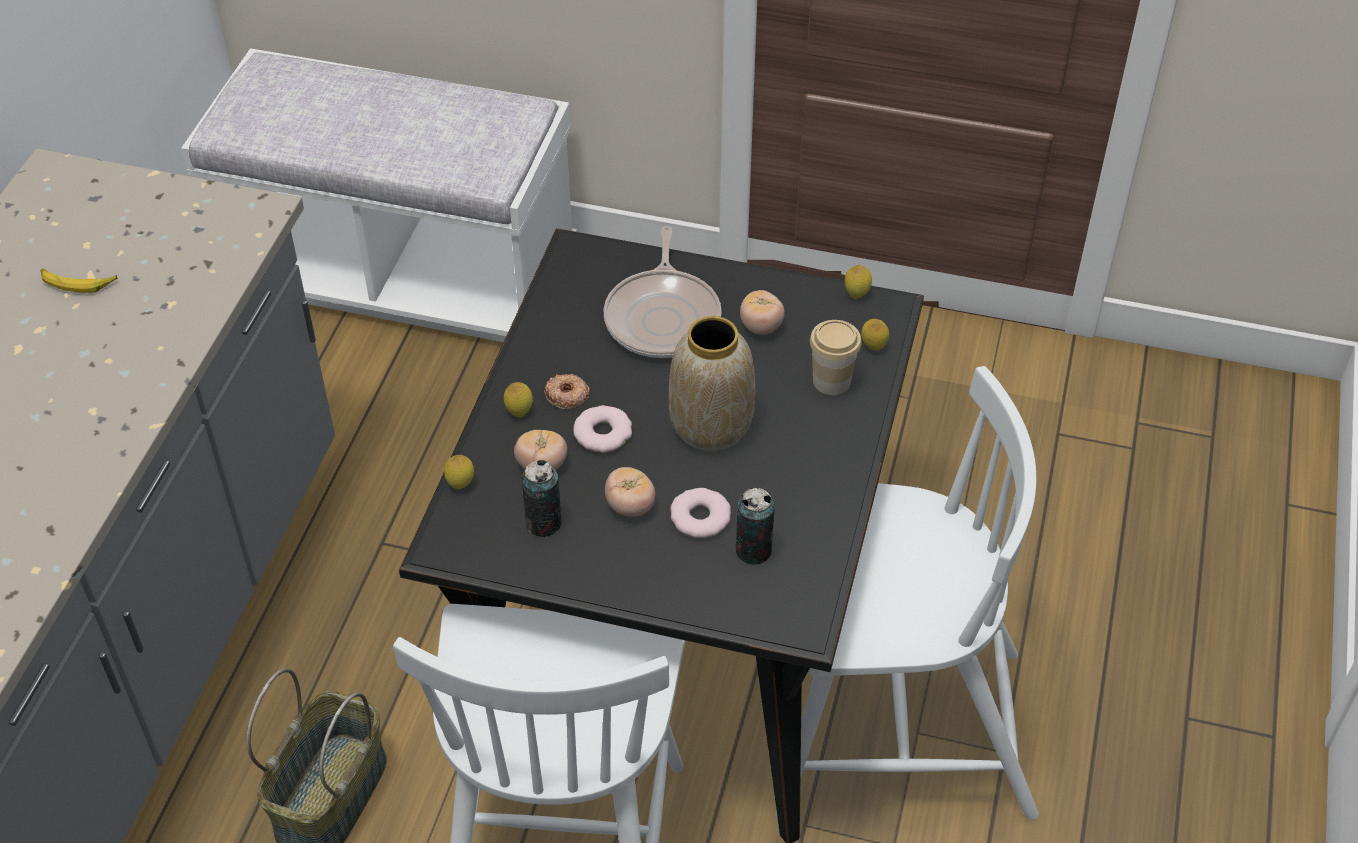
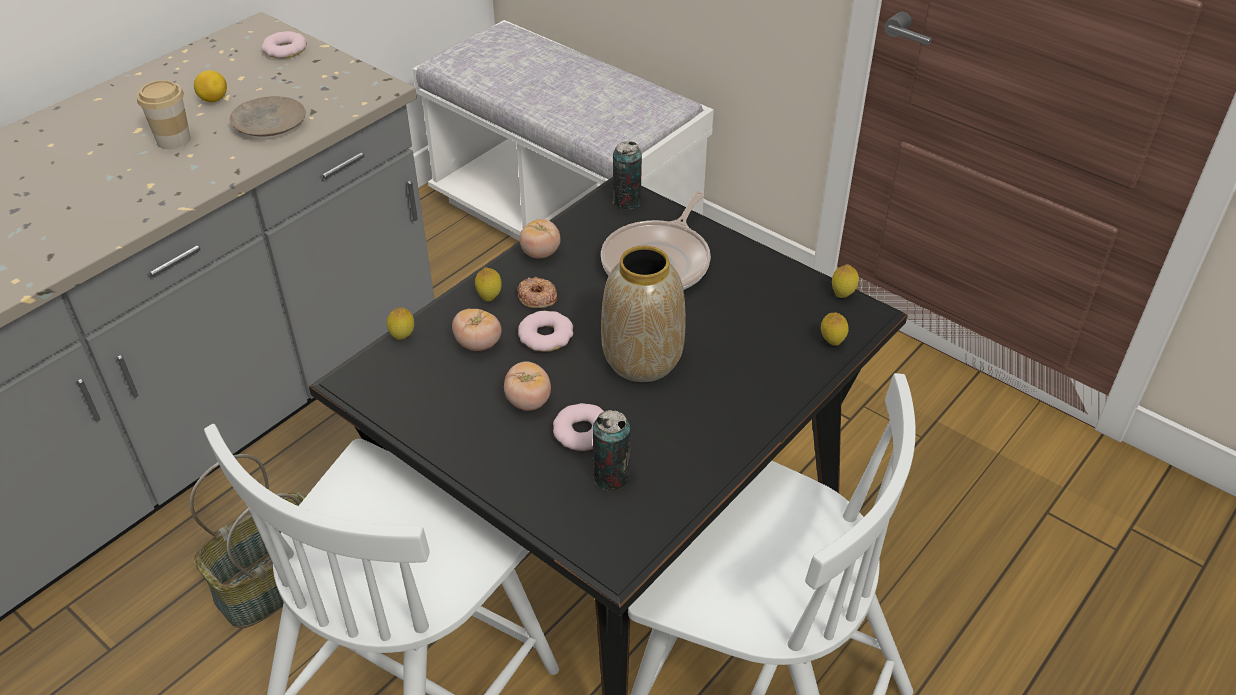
camera: 25 degrees right, 5 degrees down
banana [41,268,118,293] -> lemon [194,70,227,102]
can [522,460,562,537] -> can moved to [613,141,642,209]
tomato [740,290,785,335] -> tomato moved to [519,219,560,259]
cup [810,320,862,395] -> cup moved to [137,80,191,149]
none -> beige plate [229,96,306,137]
none -> donut [261,31,307,59]

